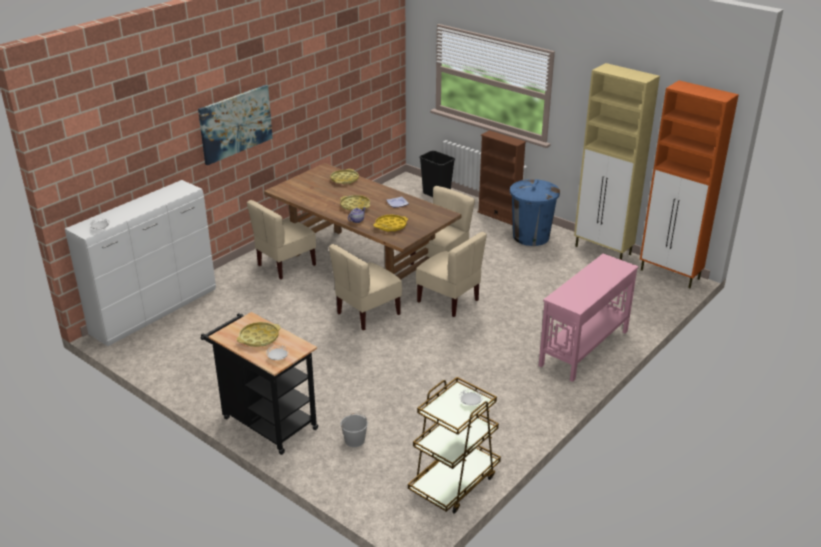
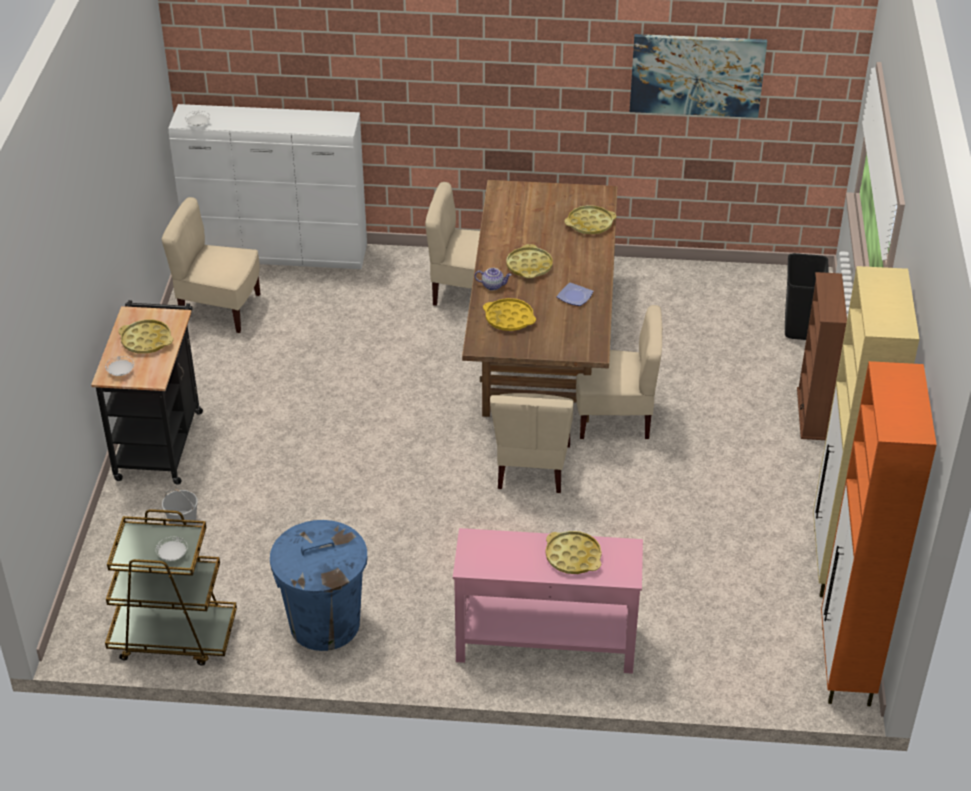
camera: 55 degrees right, 10 degrees up
picture [198,85,273,165] -> picture moved to [630,34,767,118]
beige chair [329,244,402,331] -> beige chair moved to [161,197,261,333]
blue trash can [510,179,560,246] -> blue trash can moved to [270,520,367,651]
none -> yellow tray [545,531,602,574]

